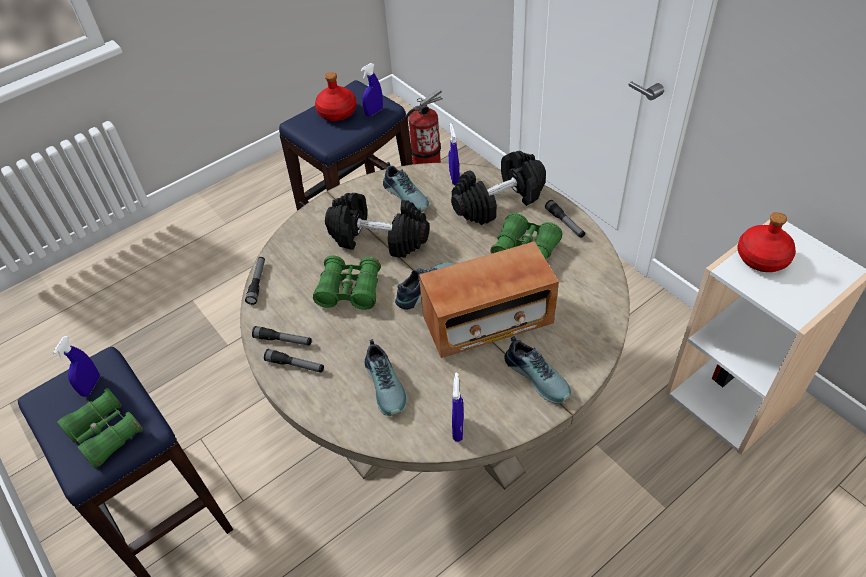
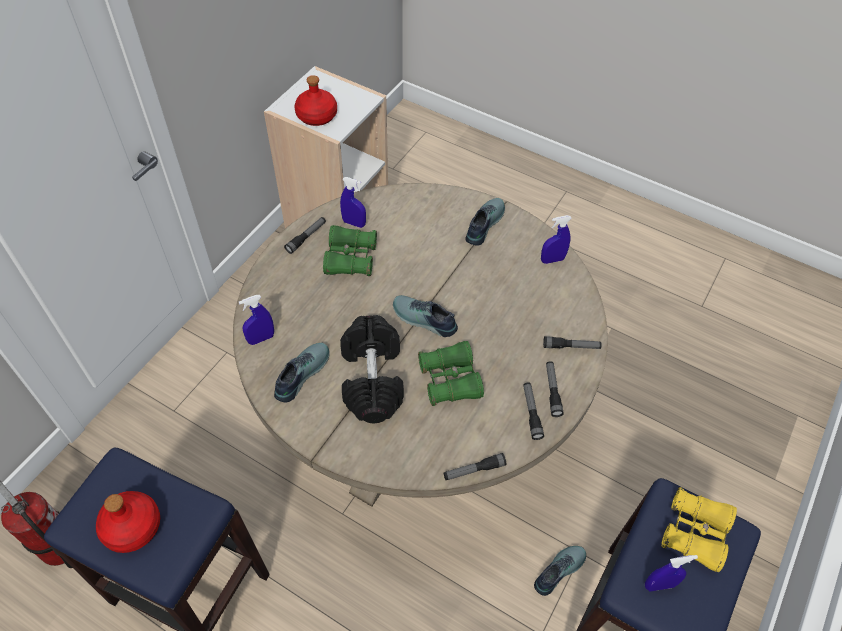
camera: 115 degrees left, 5 degrees up
green binoculars [57,388,143,469] -> yellow binoculars [661,487,737,572]
blue spray bottle [360,63,383,116] -> blue spray bottle moved to [340,177,366,228]
shoe [365,339,407,416] -> shoe moved to [534,546,586,596]
radio [419,241,559,358] -> none
black dumbbell [451,151,546,225] -> none
none -> flashlight [543,336,602,349]

